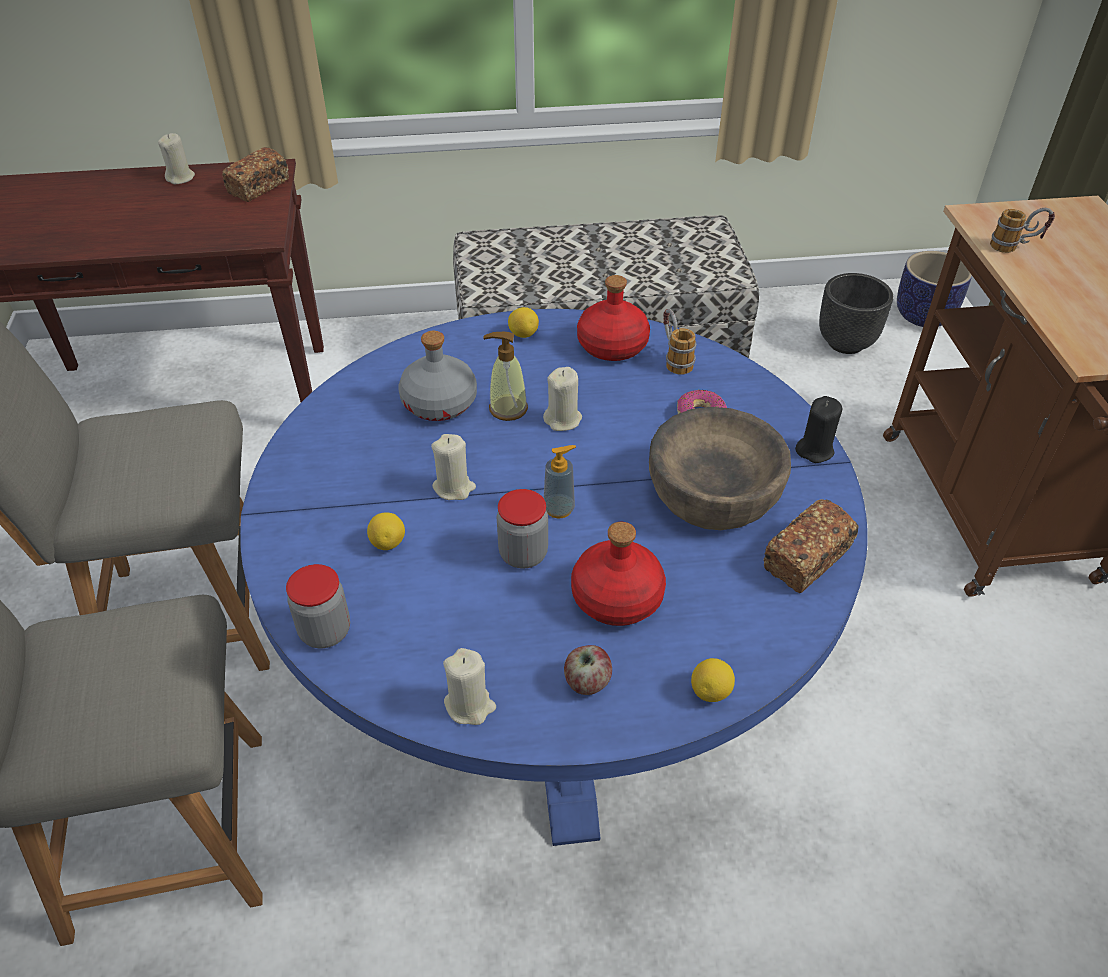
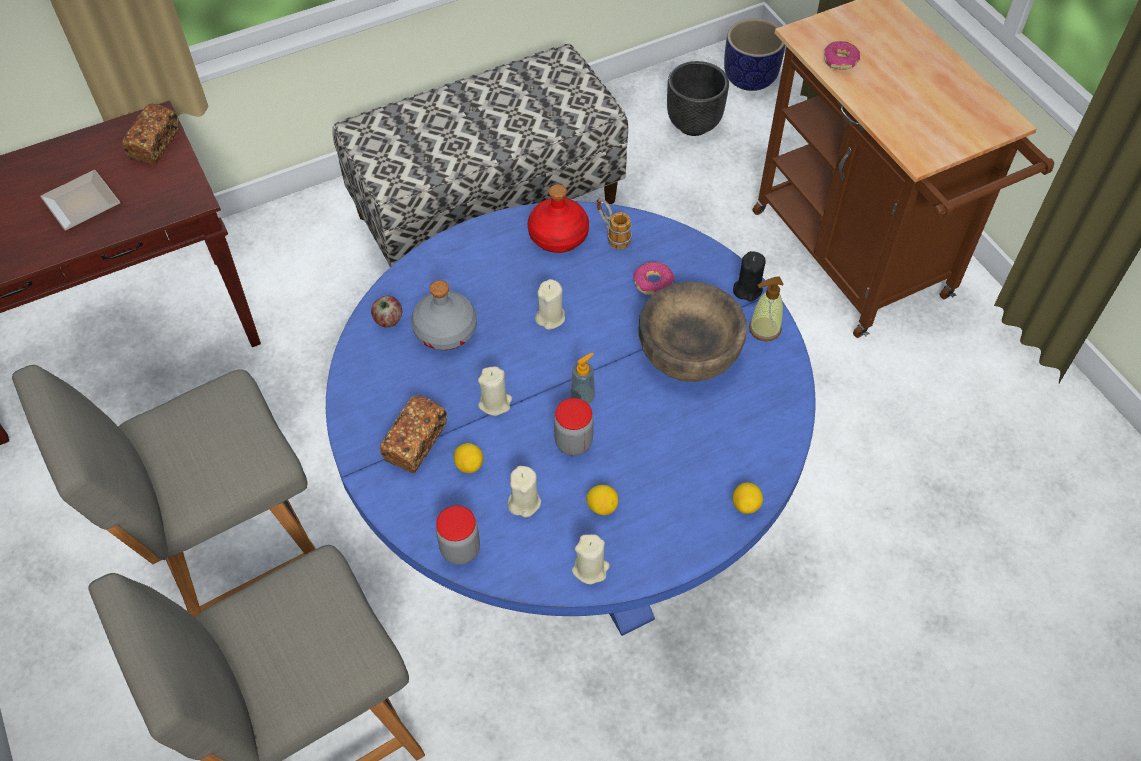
camera: 20 degrees left, 10 degrees up
beige candle [158,133,195,184] -> beige candle moved to [508,466,541,518]
soap dispenser [483,332,528,421] -> soap dispenser moved to [749,276,784,341]
lemon [508,307,539,338] -> lemon moved to [586,485,618,515]
apple [564,645,612,695] -> apple moved to [371,296,402,328]
red bottle [571,522,666,626] -> none
bread [763,499,859,593] -> bread moved to [380,395,447,474]
mug [990,208,1055,253] -> donut [824,41,860,70]
none -> plate [40,170,121,231]

